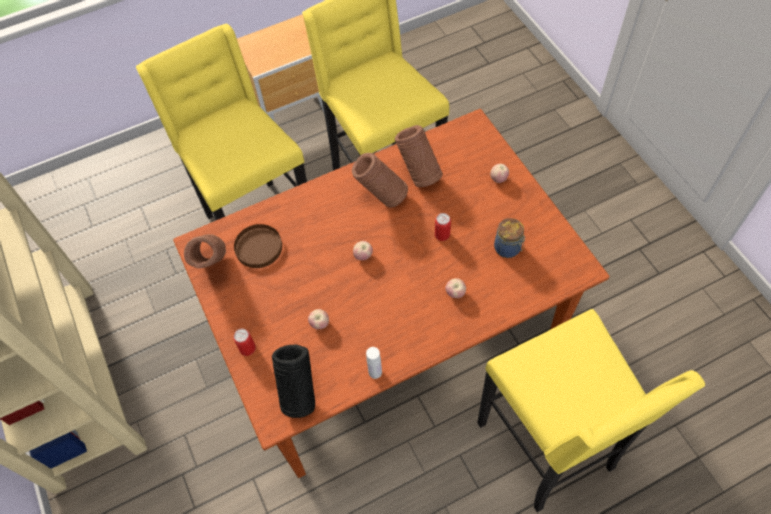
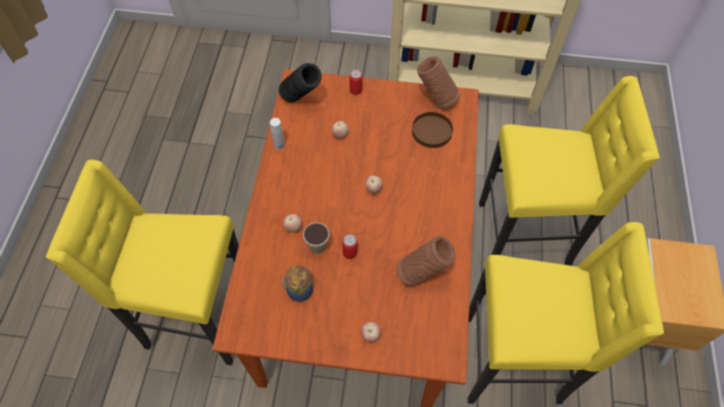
camera: 120 degrees right, 0 degrees up
brown vase [352,153,408,208] -> none
none -> cup [303,222,330,254]

